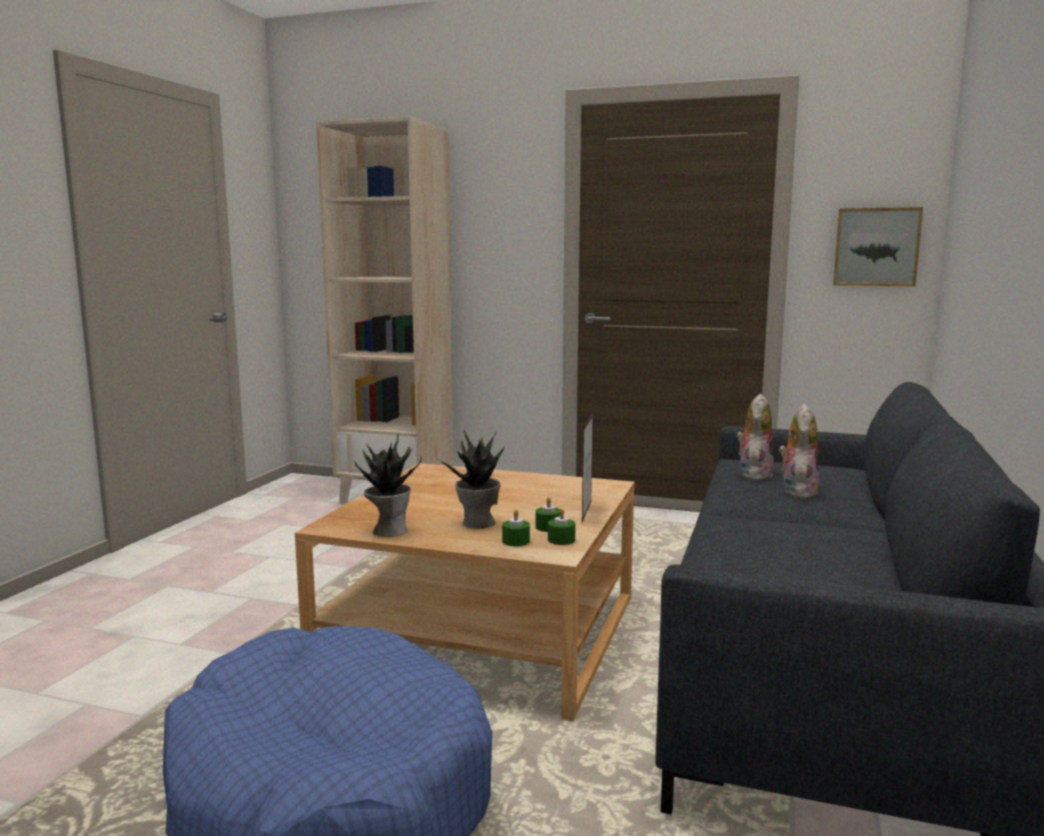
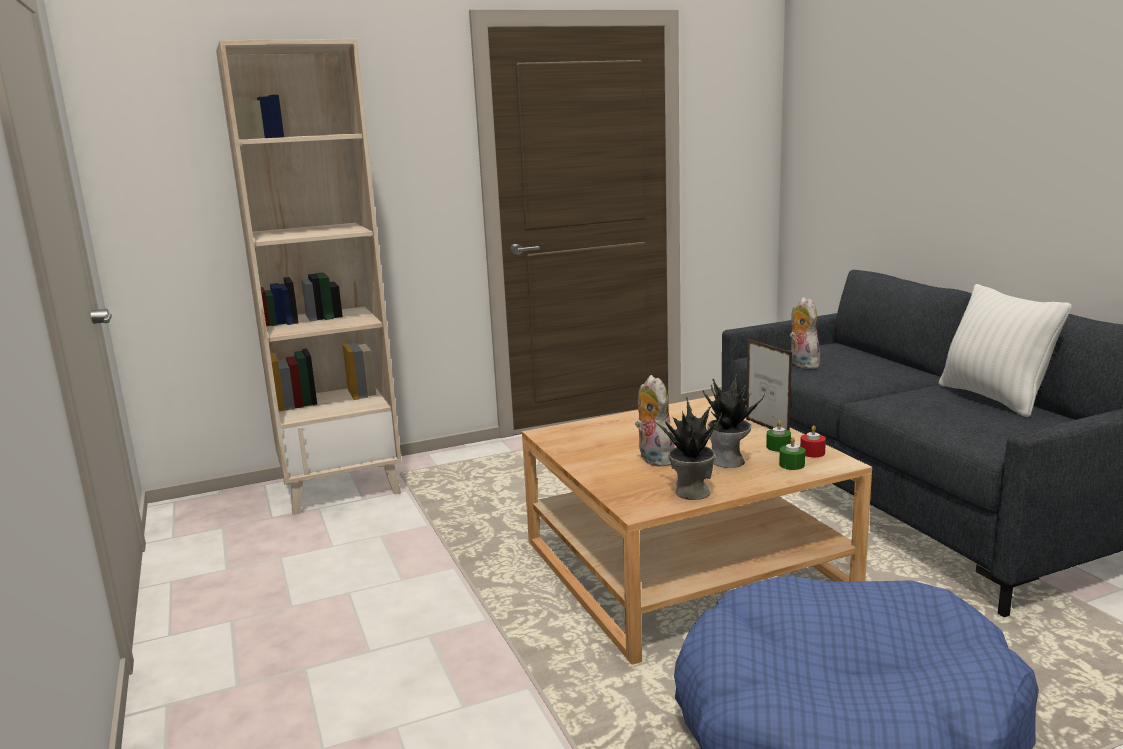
camera: 40 degrees left, 5 degrees up
green candle [548,508,576,545] -> red candle [800,425,826,457]
plush toy [779,404,819,498] -> plush toy moved to [635,375,675,467]
picture [833,207,923,286] -> none
none -> white pillow [939,284,1071,417]

